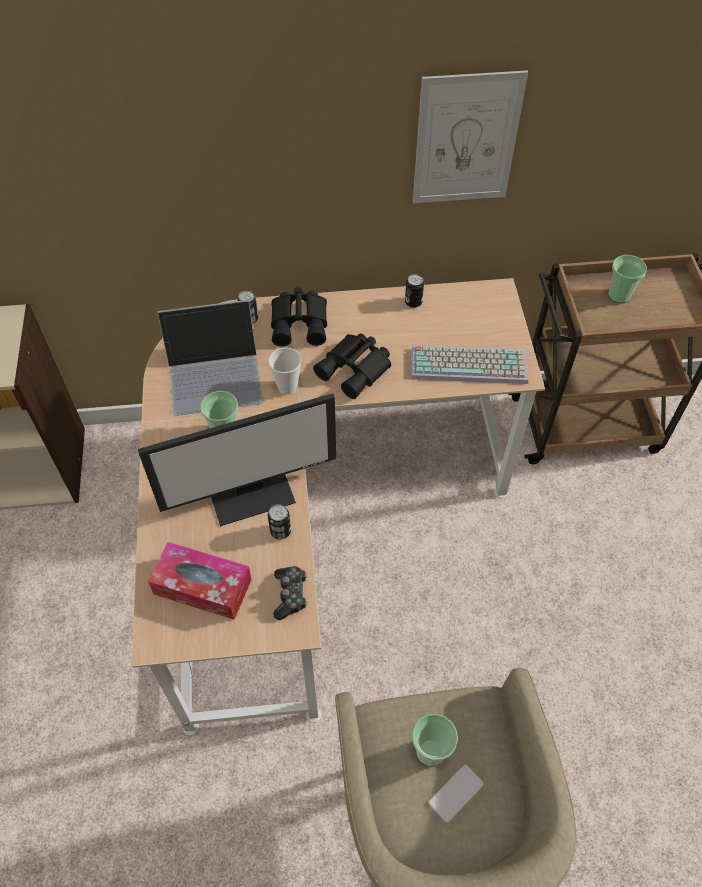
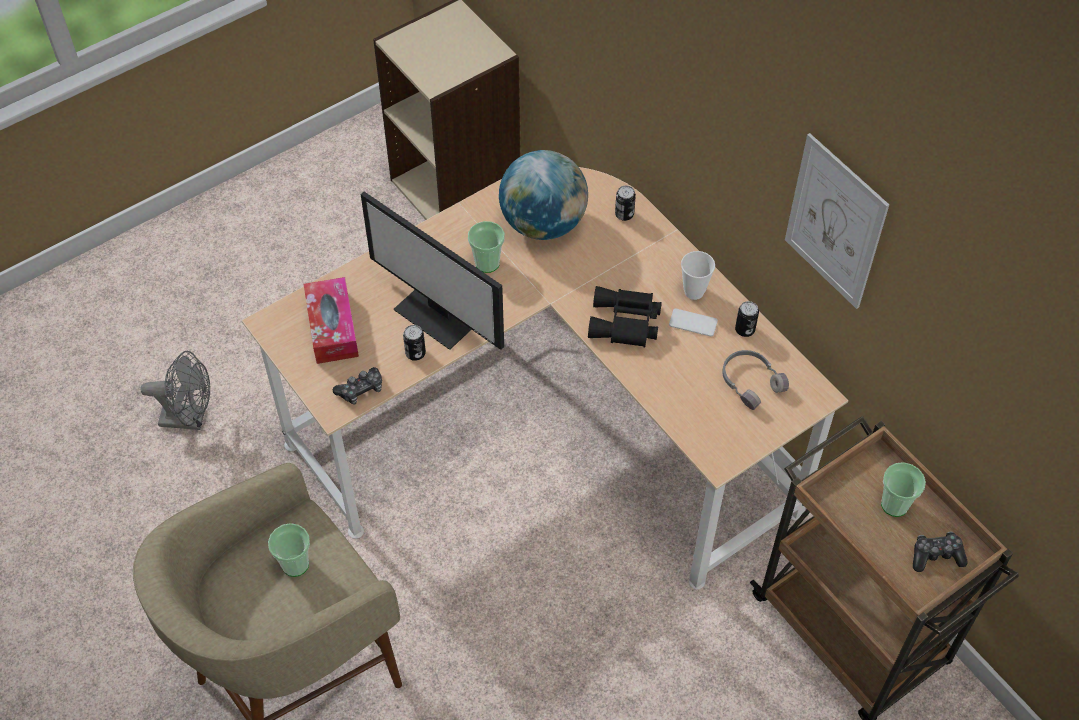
camera: 60 degrees right, 0 degrees up
laptop [157,300,263,416] -> globe [499,150,588,240]
cup [268,348,302,395] -> cup moved to [681,251,715,300]
black binoculars [271,288,327,347] -> none
keyboard [411,345,528,384] -> none
phone [429,765,484,823] -> phone moved to [669,309,718,337]
none -> grey fan [140,351,210,430]
none -> grey headphones [722,350,789,410]
none -> game controller [913,532,968,572]

